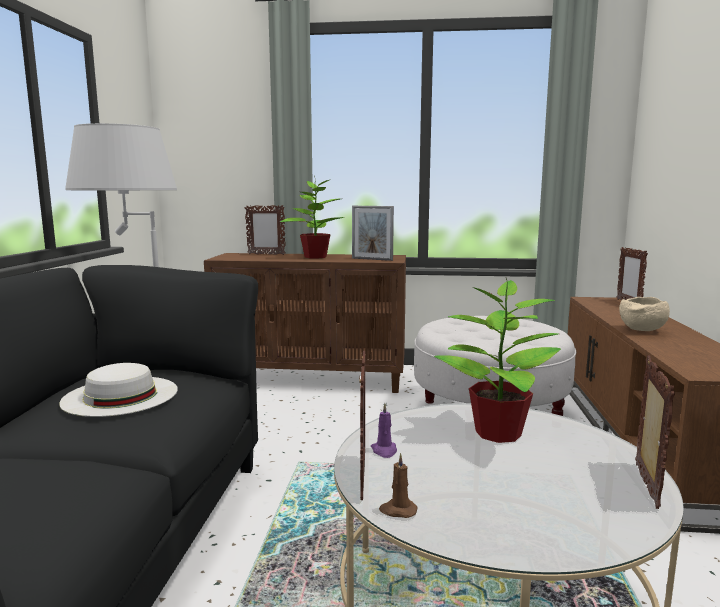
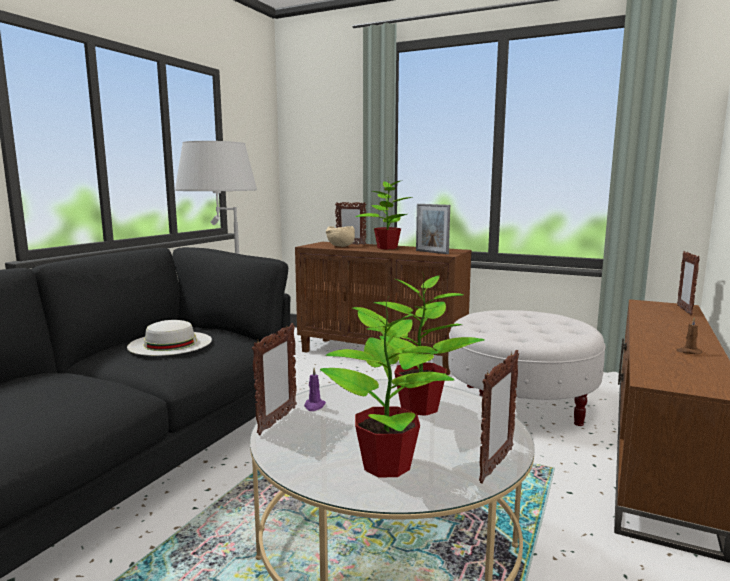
camera: 20 degrees right, 0 degrees up
brown candle [379,453,417,518] -> brown candle moved to [676,318,702,354]
beige bowl [619,297,670,331] -> beige bowl moved to [326,226,355,247]
none -> potted plant [320,297,454,477]

